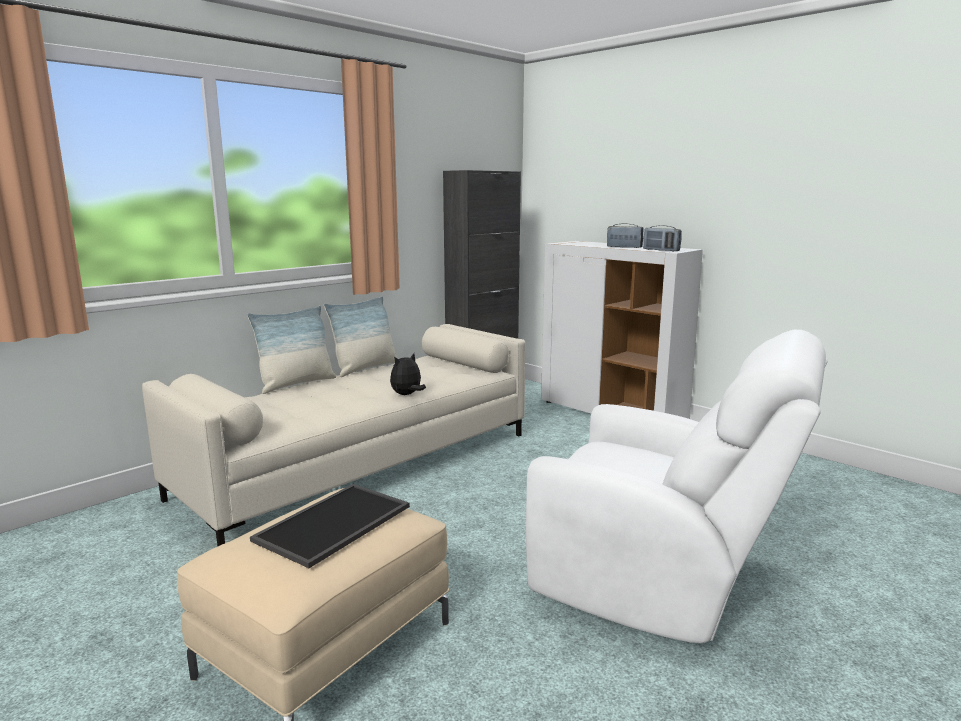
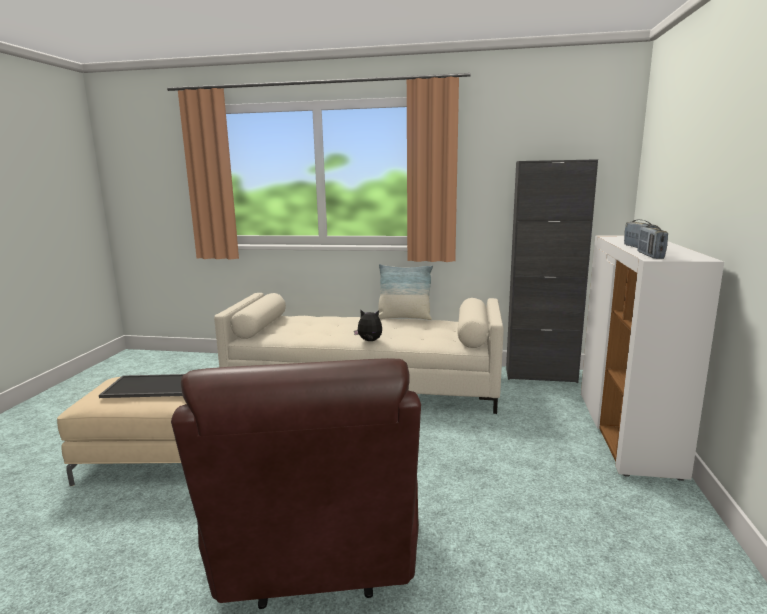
camera: 55 degrees right, 0 degrees up
pillow [247,306,336,394] -> none
white armchair [526,330,828,644] -> brown armchair [171,358,421,609]

